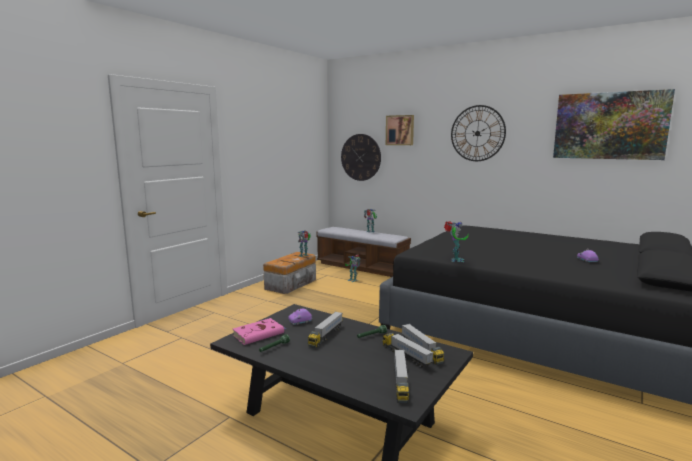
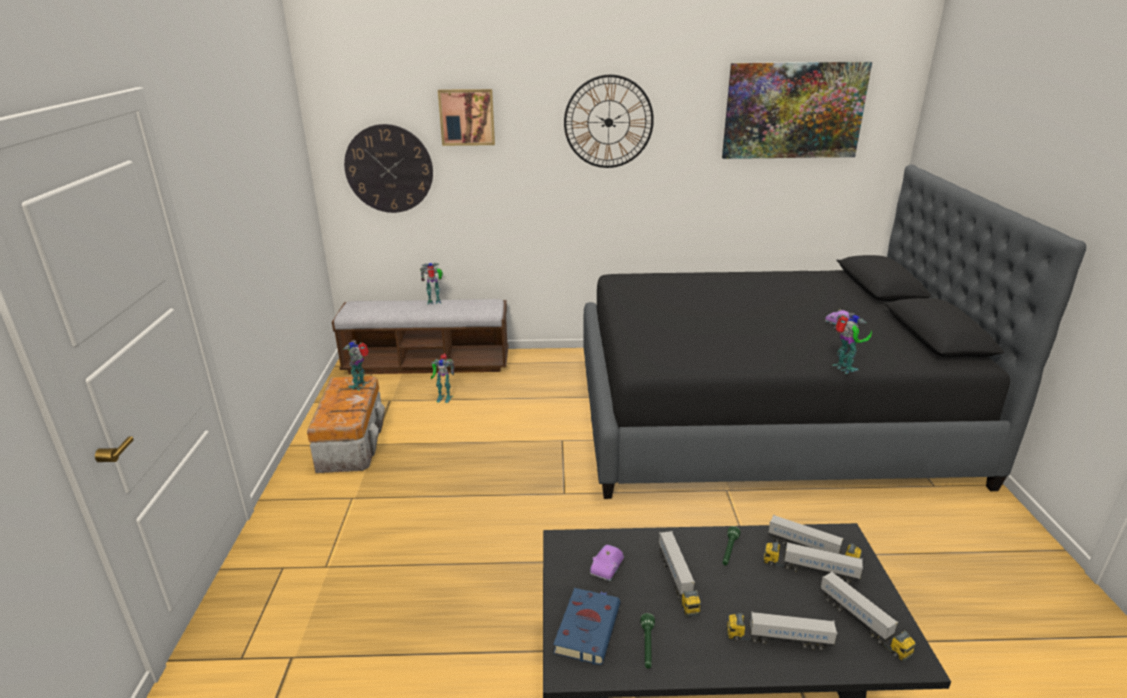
camera: 35 degrees left, 15 degrees up
pink book [233,318,286,345] -> blue book [553,588,620,665]
toy robot [444,221,468,262] -> toy robot moved to [833,313,872,374]
none -> toy truck [726,611,837,650]

